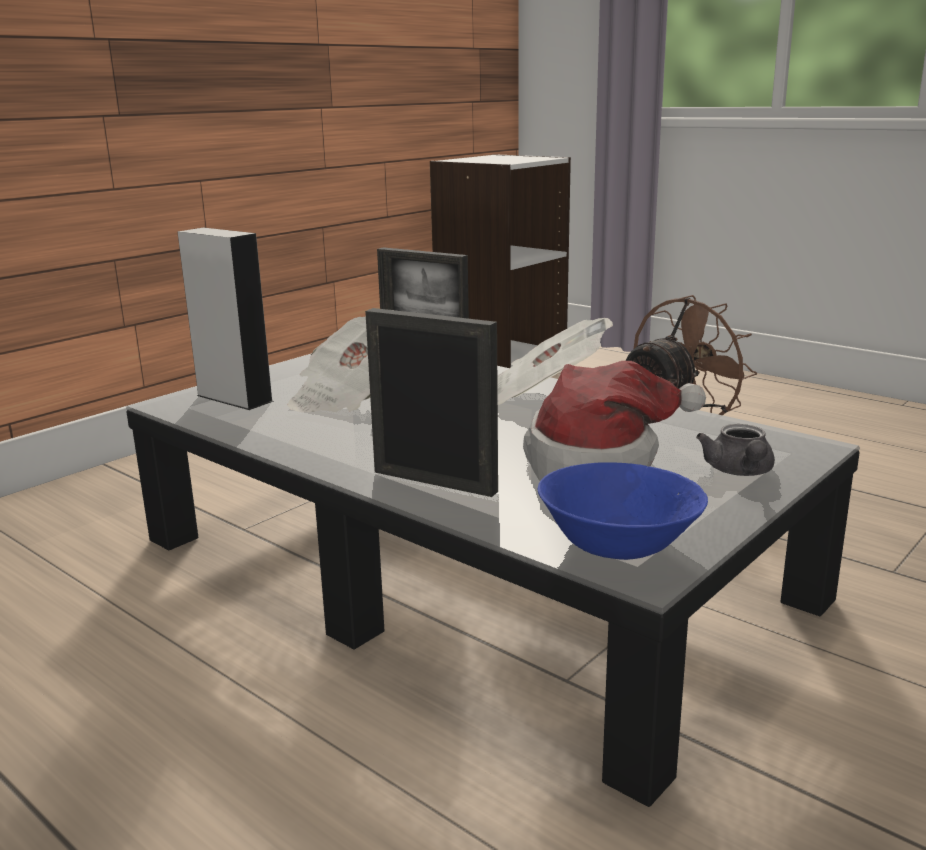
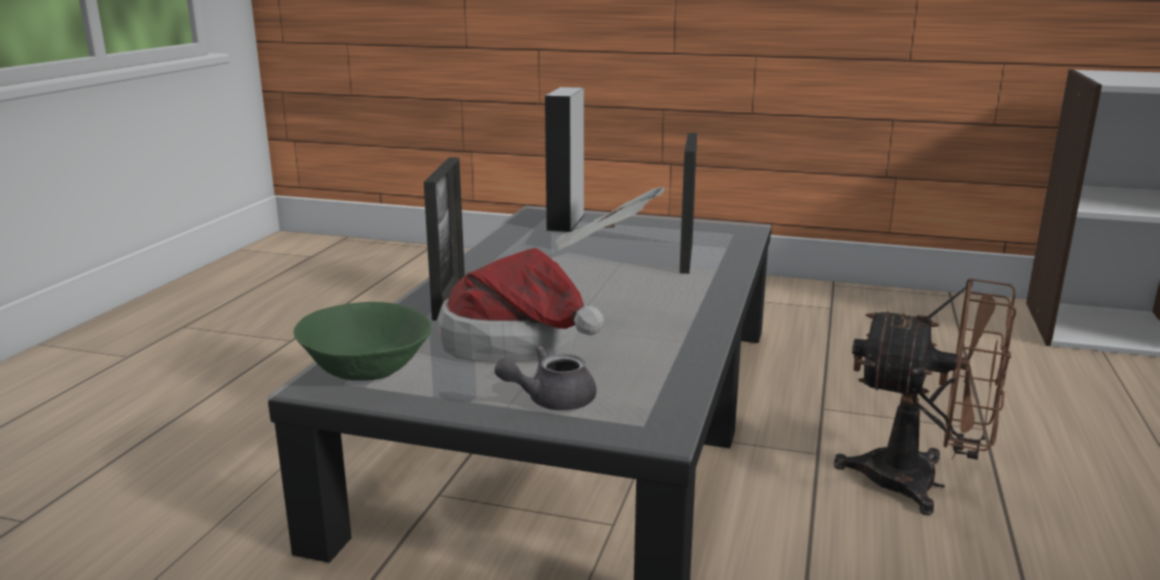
camera: 65 degrees right, 0 degrees up
newspaper [497,318,613,405] -> none
blue bowl [538,462,708,560] -> green bowl [294,302,431,381]

